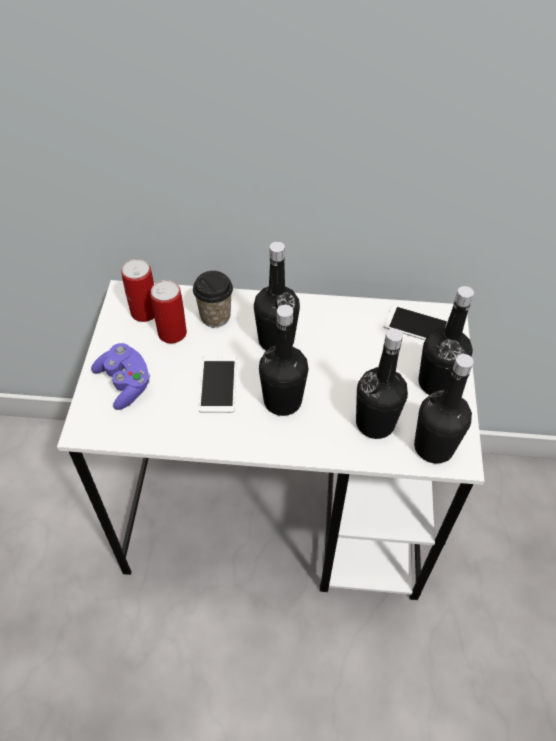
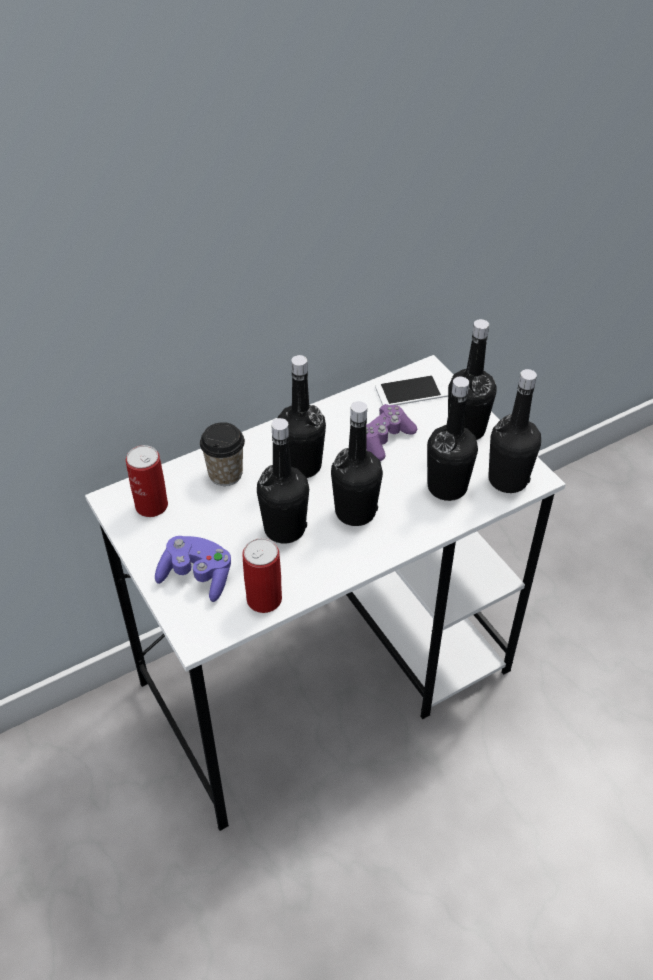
camera: 35 degrees left, 5 degrees down
can [150,280,187,343] -> can moved to [242,538,282,613]
phone [199,354,237,413] -> black bottle [257,418,309,543]
none -> purple game controller [366,404,417,461]

